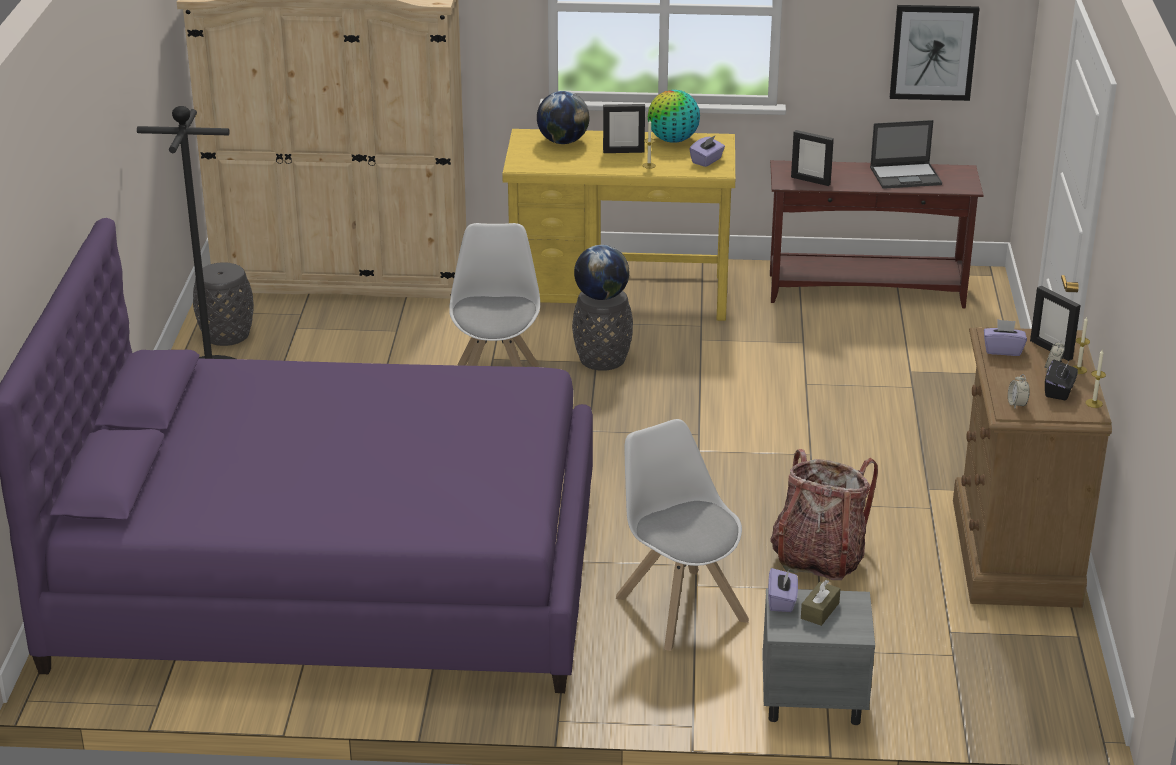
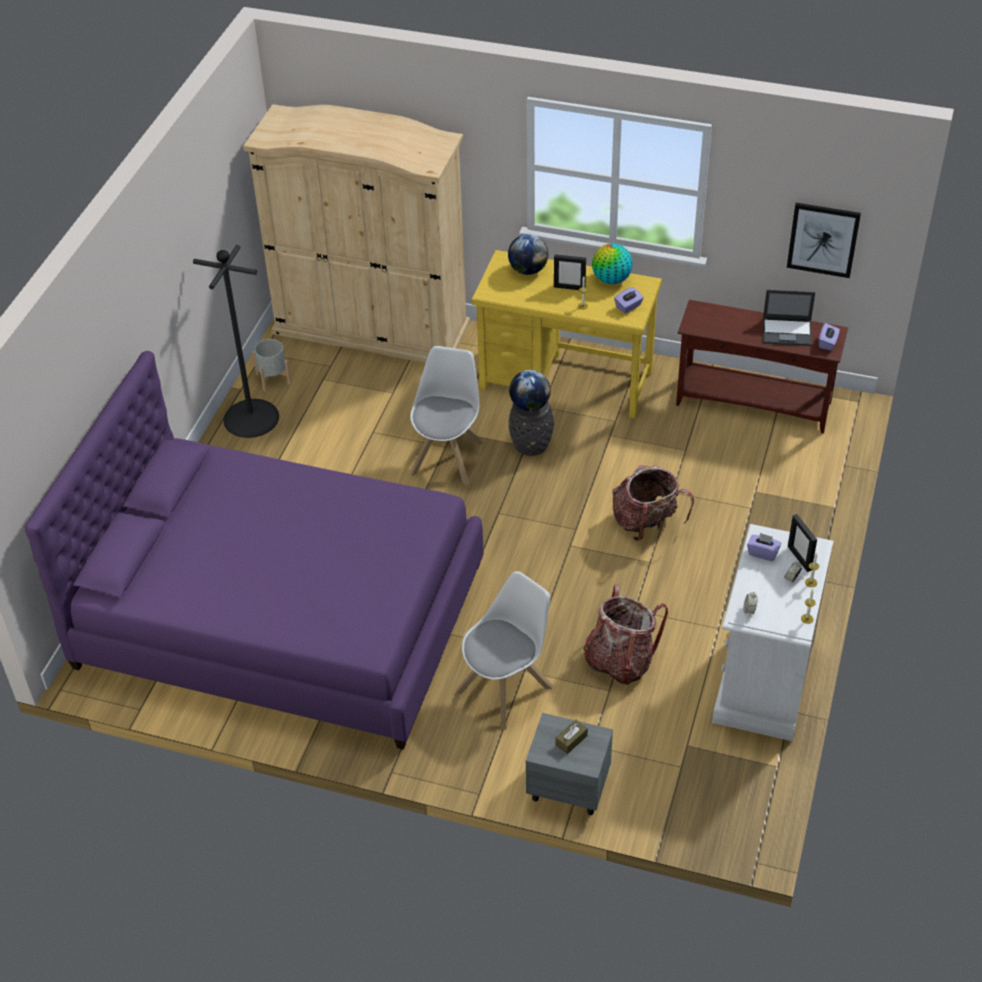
camera: 15 degrees right, 15 degrees up
grey stool [193,263,254,346] -> grey planter [253,339,291,391]
chair [616,419,749,651] -> chair turned 60 degrees clockwise [455,571,552,729]
purple tissue box [768,568,798,612] -> purple tissue box moved to [819,323,840,350]
picture frame [791,130,834,186] -> none
brown dresser [953,327,1112,608] -> white dresser [712,524,833,741]
black tissue box [1045,359,1078,400] -> none
none -> backpack [612,465,694,541]

